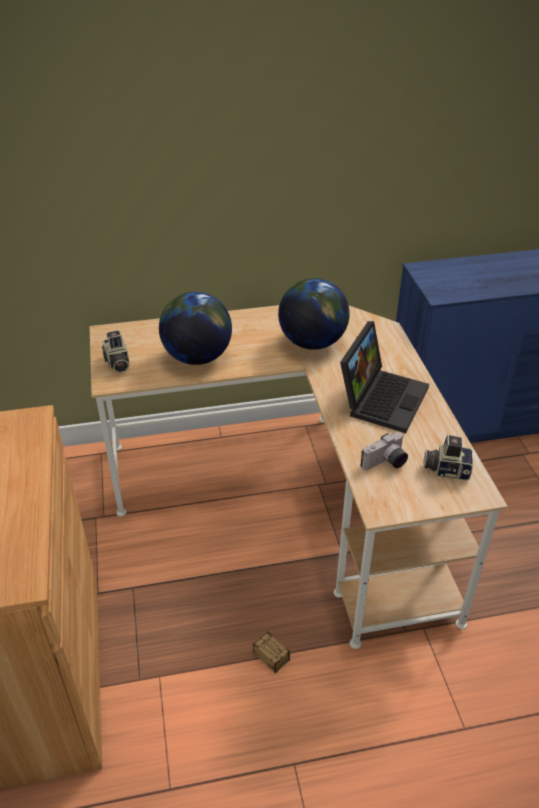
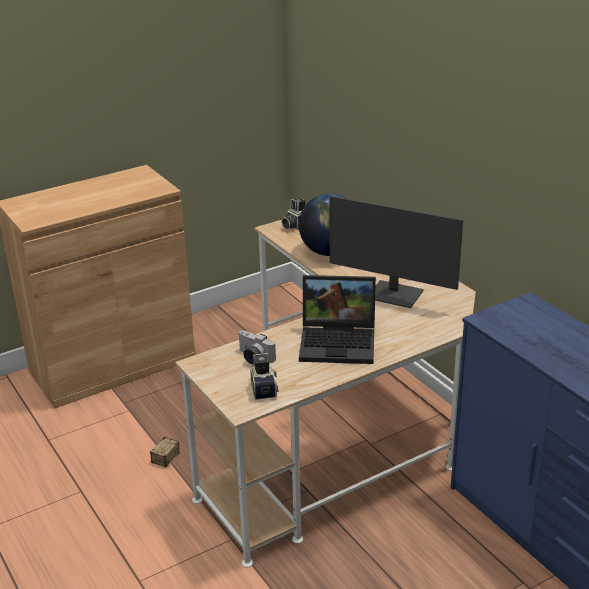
camera: 70 degrees right, 10 degrees down
globe [278,278,350,350] -> monitor [329,196,463,308]

